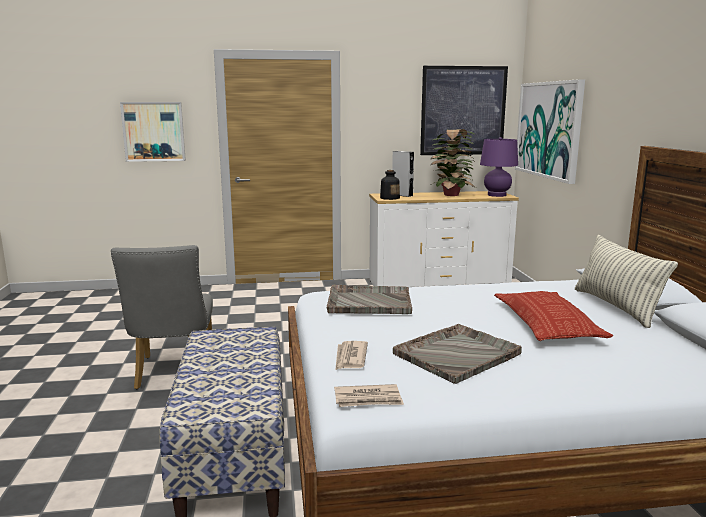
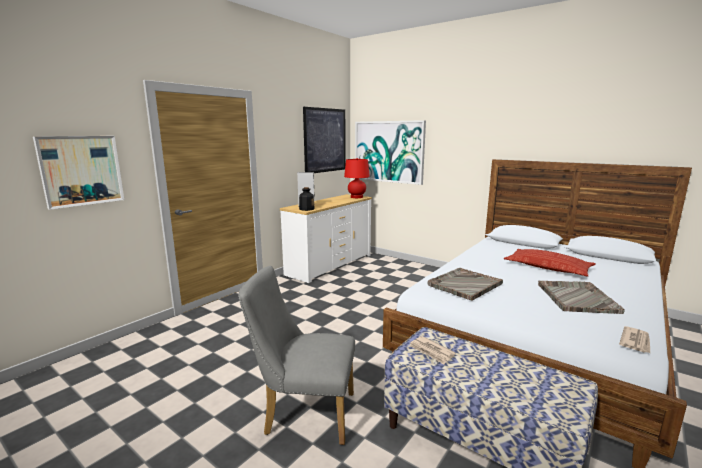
camera: 45 degrees left, 0 degrees up
grey chair [111,245,213,389] -> grey chair turned 150 degrees clockwise [238,266,355,445]
newspaper [336,341,368,370] -> newspaper moved to [410,336,456,364]
potted plant [431,129,476,196] -> none
purple table lamp [480,137,518,197] -> red table lamp [344,158,370,198]
pillow [575,235,678,328] -> none

